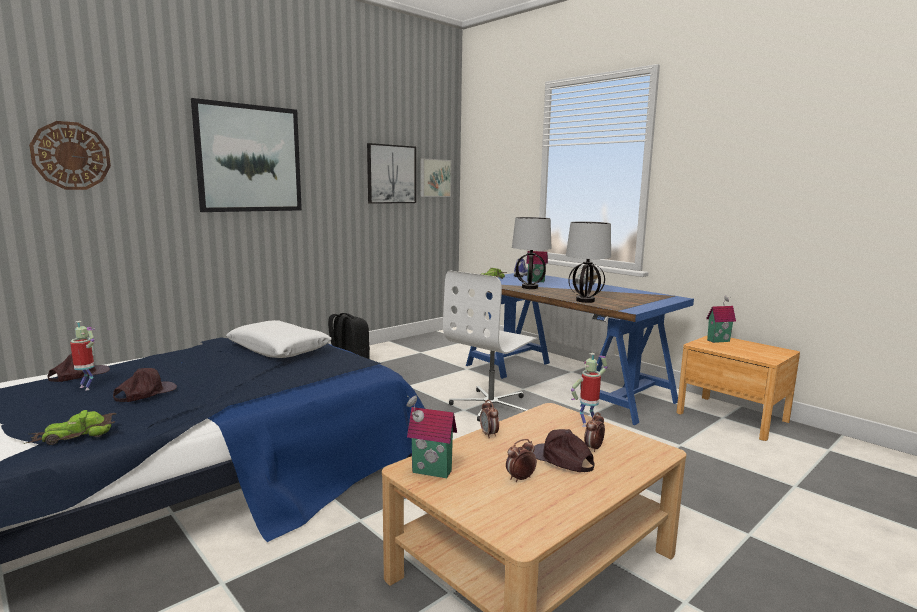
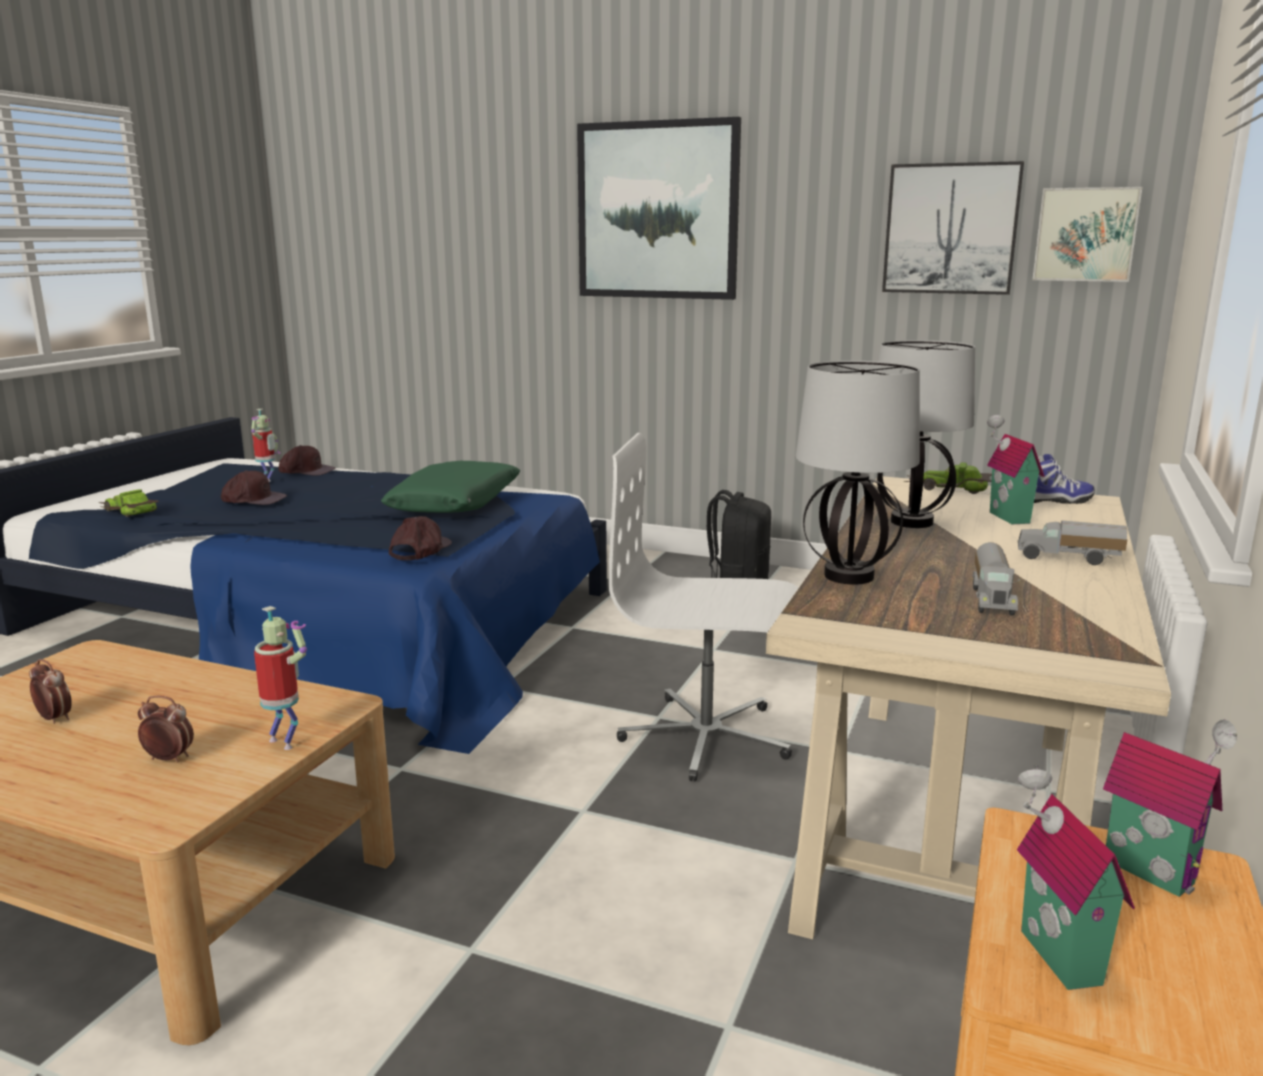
camera: 65 degrees right, 5 degrees up
wall clock [29,121,111,190] -> none
white pillow [226,320,332,358] -> green pillow [381,461,520,513]
toy house [407,396,457,478] -> toy house moved to [1017,764,1135,990]
blue desk [466,273,694,425] -> beige desk [766,476,1171,939]
alarm clock [480,400,499,438] -> none
brown cap [532,429,595,472] -> brown cap moved to [389,516,452,560]
none -> toy truck [972,542,1020,616]

